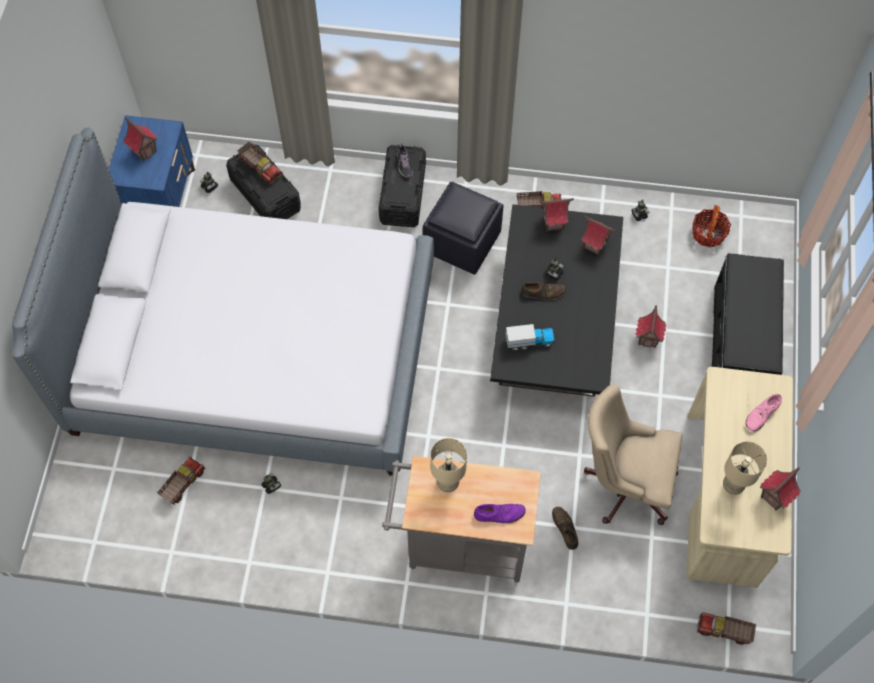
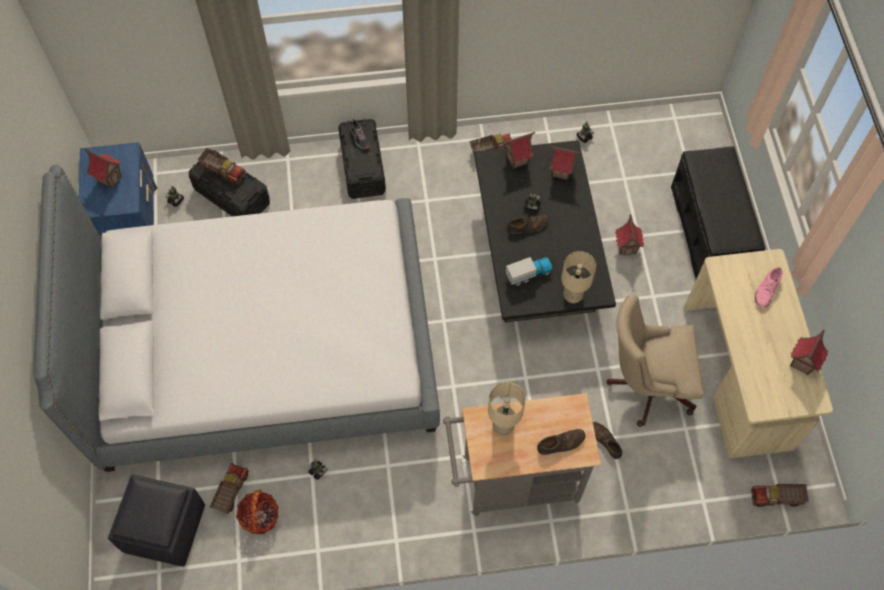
camera: 15 degrees left, 0 degrees up
black ottoman [423,182,503,275] -> black ottoman moved to [108,475,205,567]
purple shoe [474,504,526,523] -> brown shoe [537,429,585,455]
basket [692,205,731,248] -> basket moved to [236,489,279,534]
beige table lamp [723,441,767,495] -> beige table lamp moved to [561,251,596,303]

